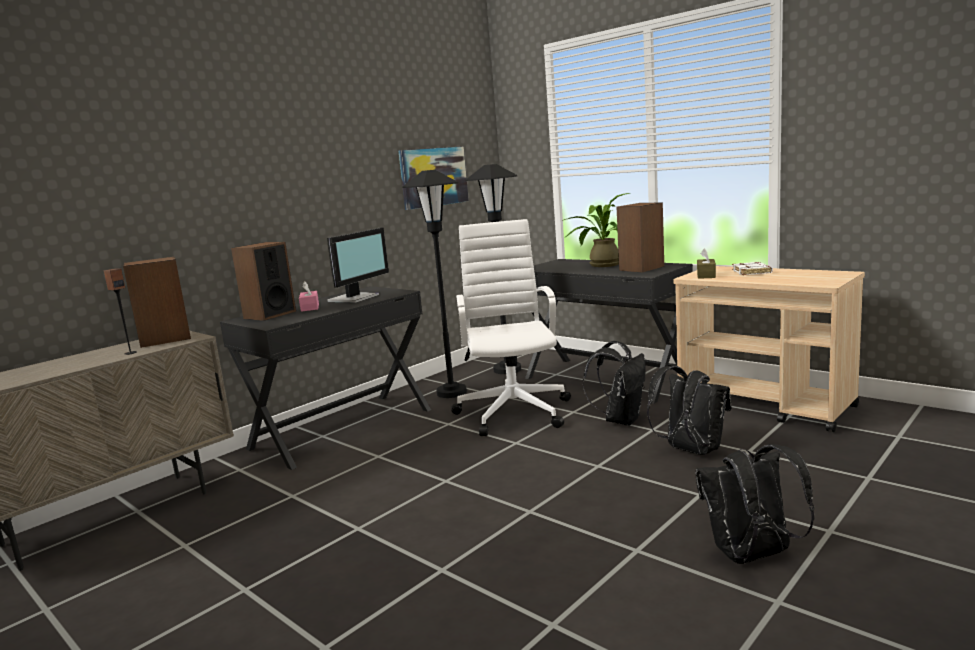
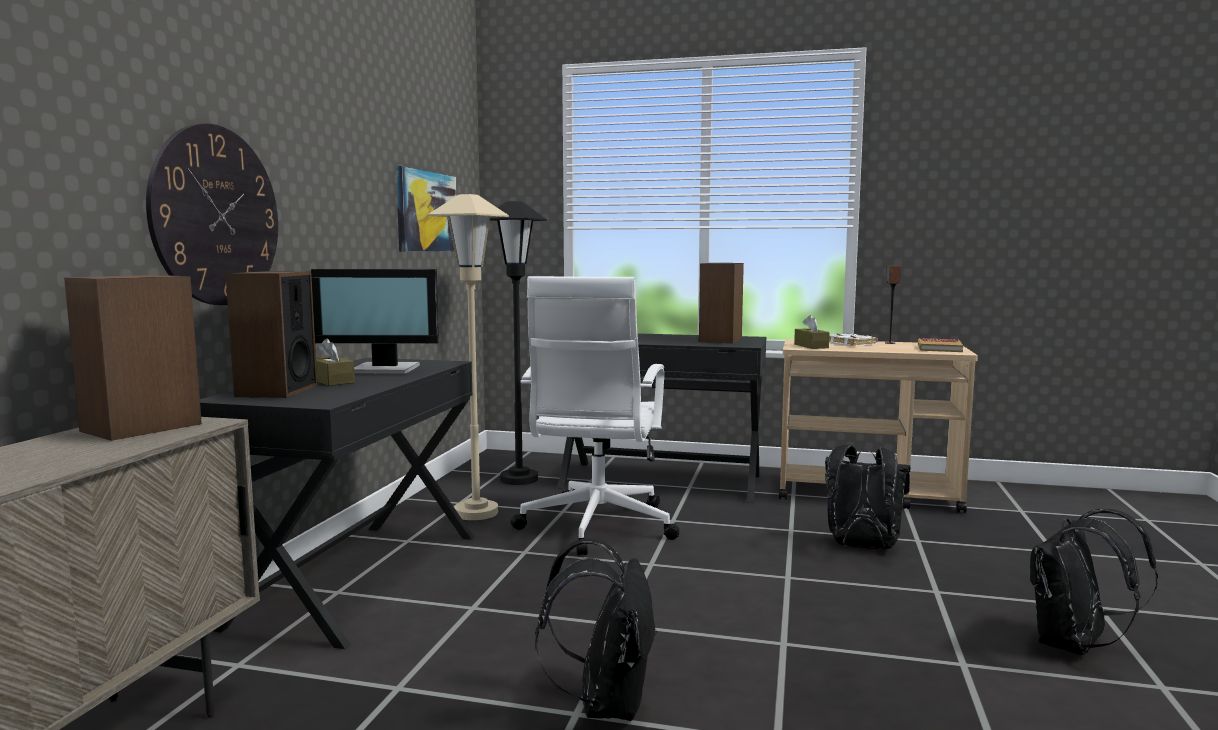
camera: 30 degrees left, 5 degrees down
speaker [104,268,137,355] -> speaker moved to [885,265,901,344]
pink tissue box [299,281,319,312] -> brown tissue box [316,338,355,386]
monitor [327,227,389,303] -> monitor turned 90 degrees clockwise [311,269,439,374]
black floor lamp [403,170,467,398] -> beige floor lamp [428,194,509,520]
white office chair [451,219,571,436] -> white office chair turned 135 degrees counterclockwise [511,276,680,555]
potted plant [562,193,630,267] -> none
black backpack [583,341,645,426] -> black backpack moved to [535,538,657,721]
none -> wall clock [146,123,278,305]
none -> book [918,338,963,352]

